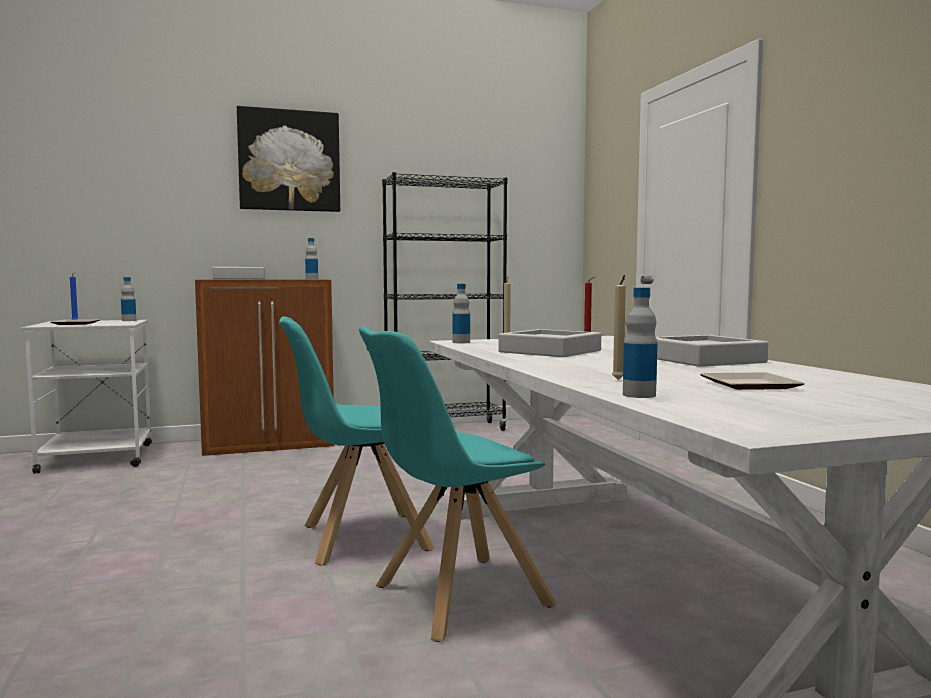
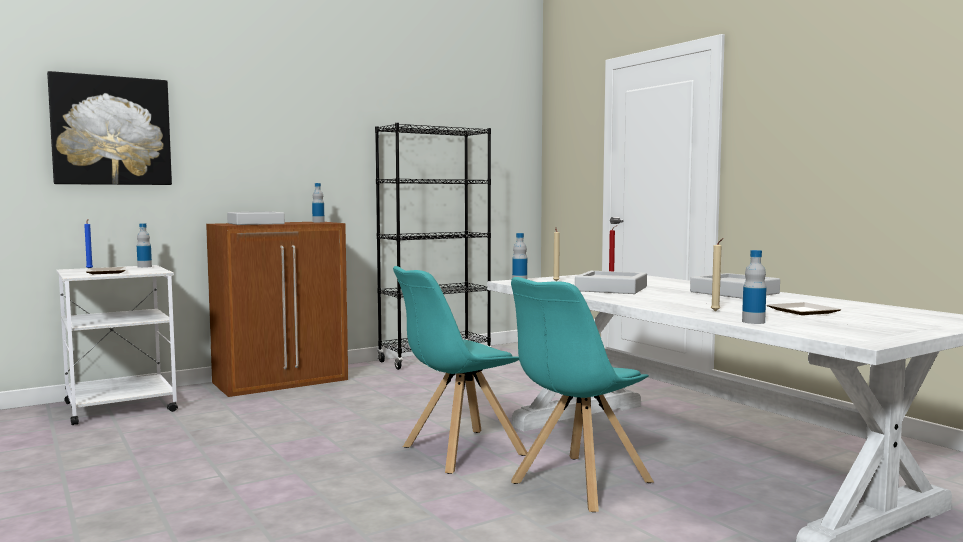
camera: 15 degrees left, 0 degrees up
picture [237,106,340,212] -> picture moved to [47,71,172,185]

